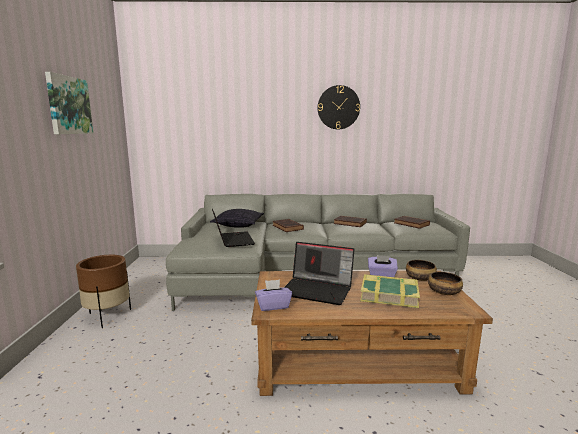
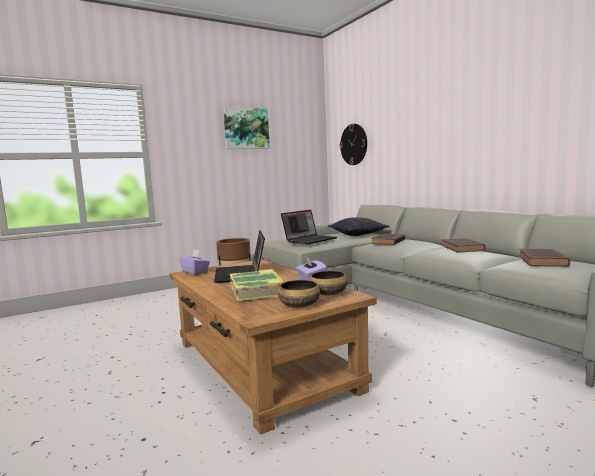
camera: 60 degrees right, 5 degrees down
wall clock [318,85,360,129] -> wall clock moved to [339,124,367,165]

